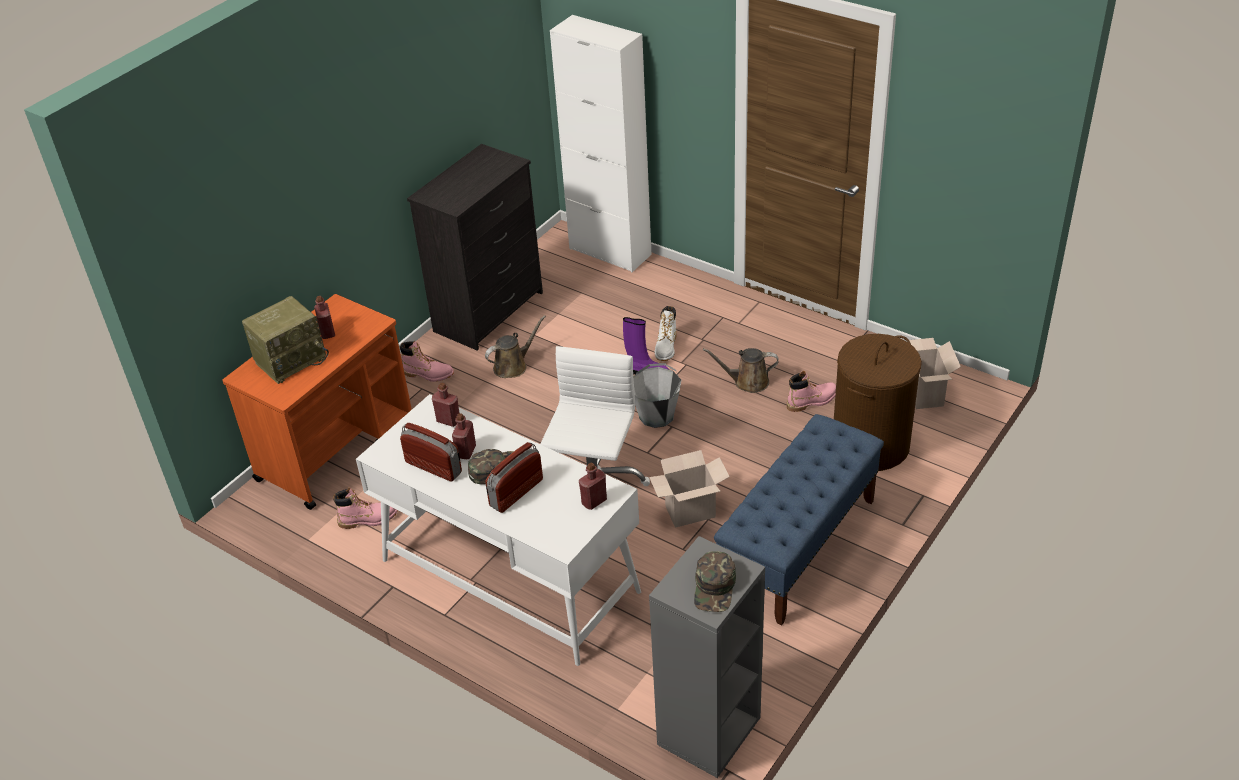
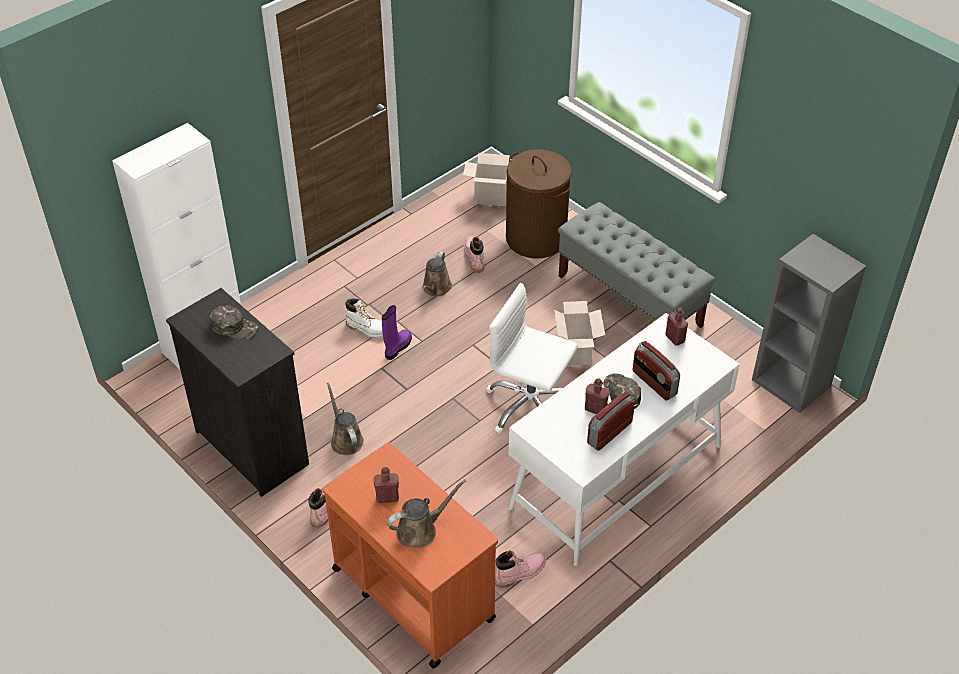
camera: 80 degrees left, 5 degrees up
radio [242,296,329,384] -> brown watering can [387,479,466,548]
pink boot [333,488,398,529] -> pink boot turned 60 degrees clockwise [495,550,546,588]
red bottle [432,383,459,427] -> none
grey bucket [633,363,681,428] -> none
green cap [694,551,736,612] -> green cap moved to [210,305,258,340]
blue bench [714,414,884,625] -> grey bench [558,202,715,328]

